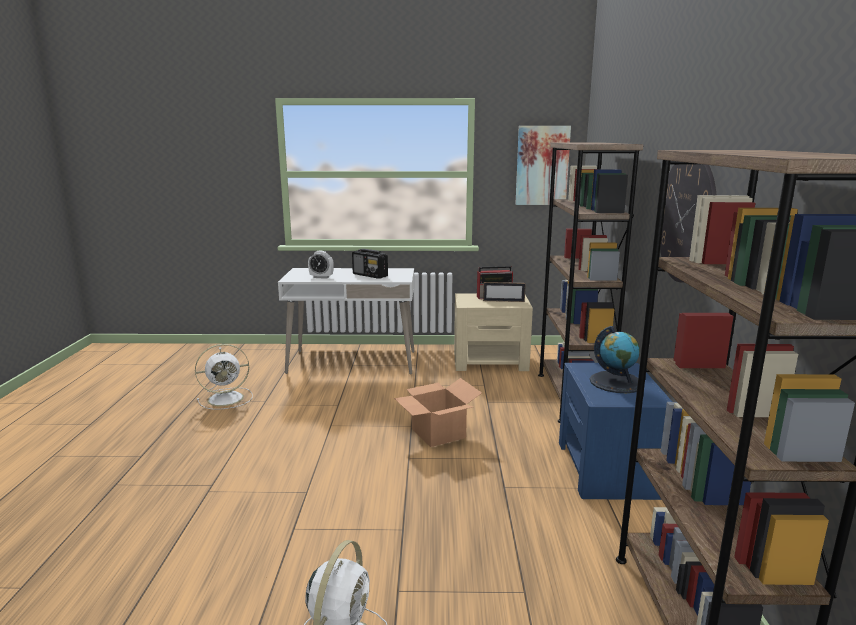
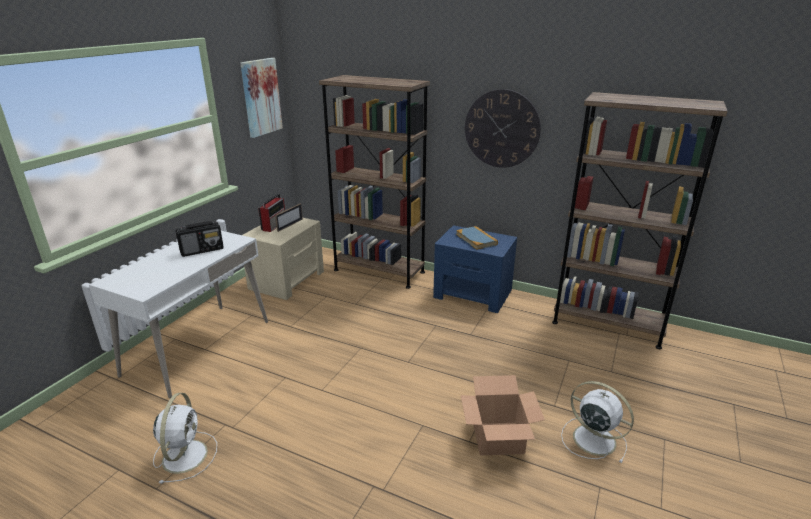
camera: 65 degrees left, 10 degrees up
alarm clock [308,251,334,279] -> none
cardboard box [394,378,482,447] -> cardboard box moved to [461,375,545,455]
globe [590,326,640,393] -> book [456,226,498,250]

